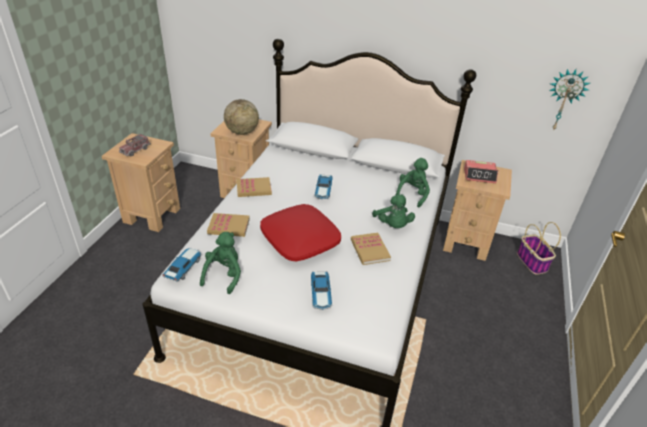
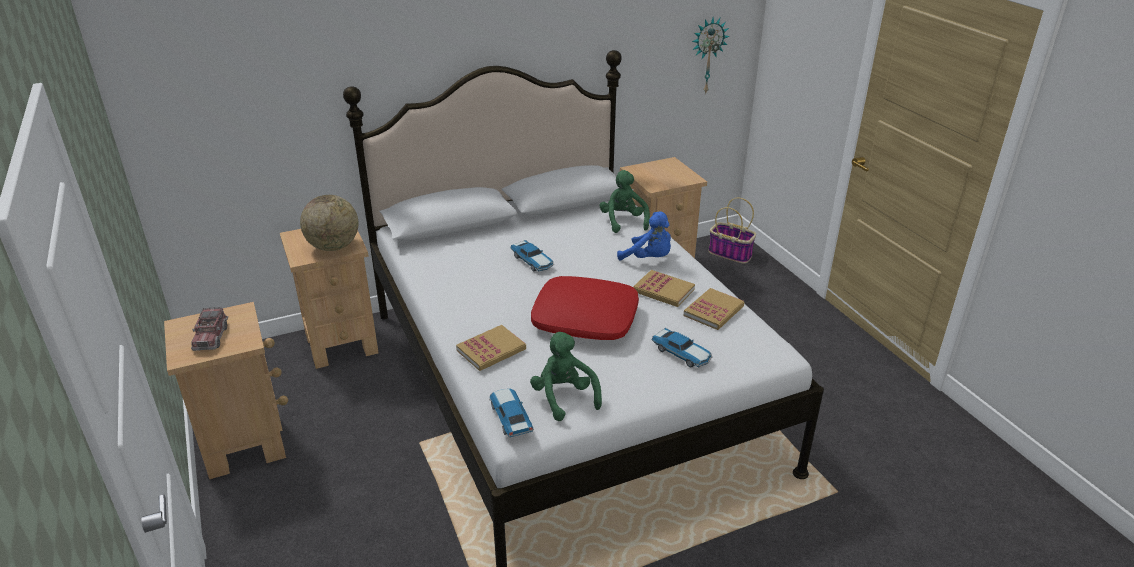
camera: 40 degrees left, 5 degrees down
book [237,177,272,197] -> book moved to [683,288,745,330]
green plush toy [372,194,415,228] -> blue plush toy [617,212,671,260]
alarm clock [464,160,498,183] -> none

